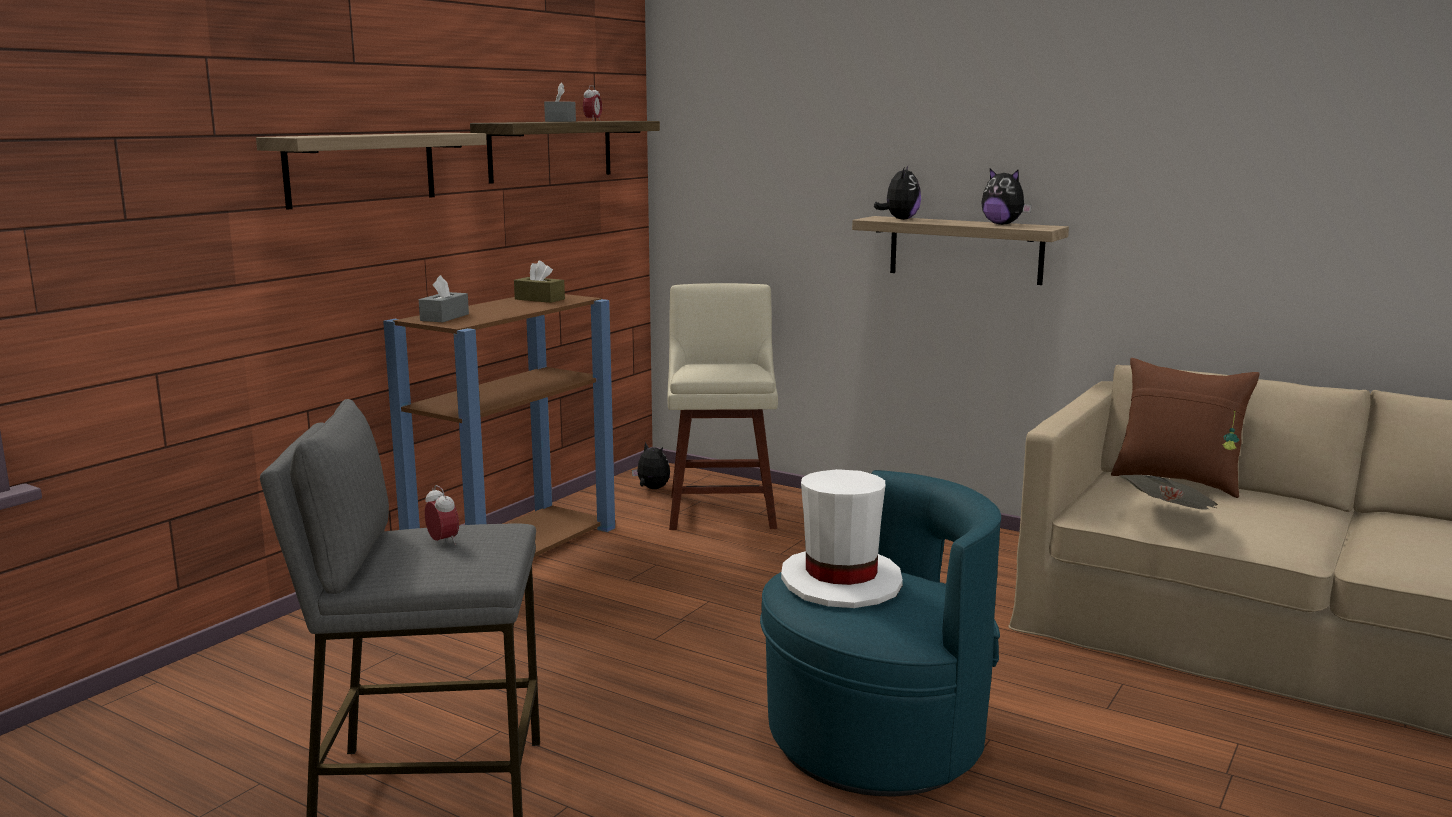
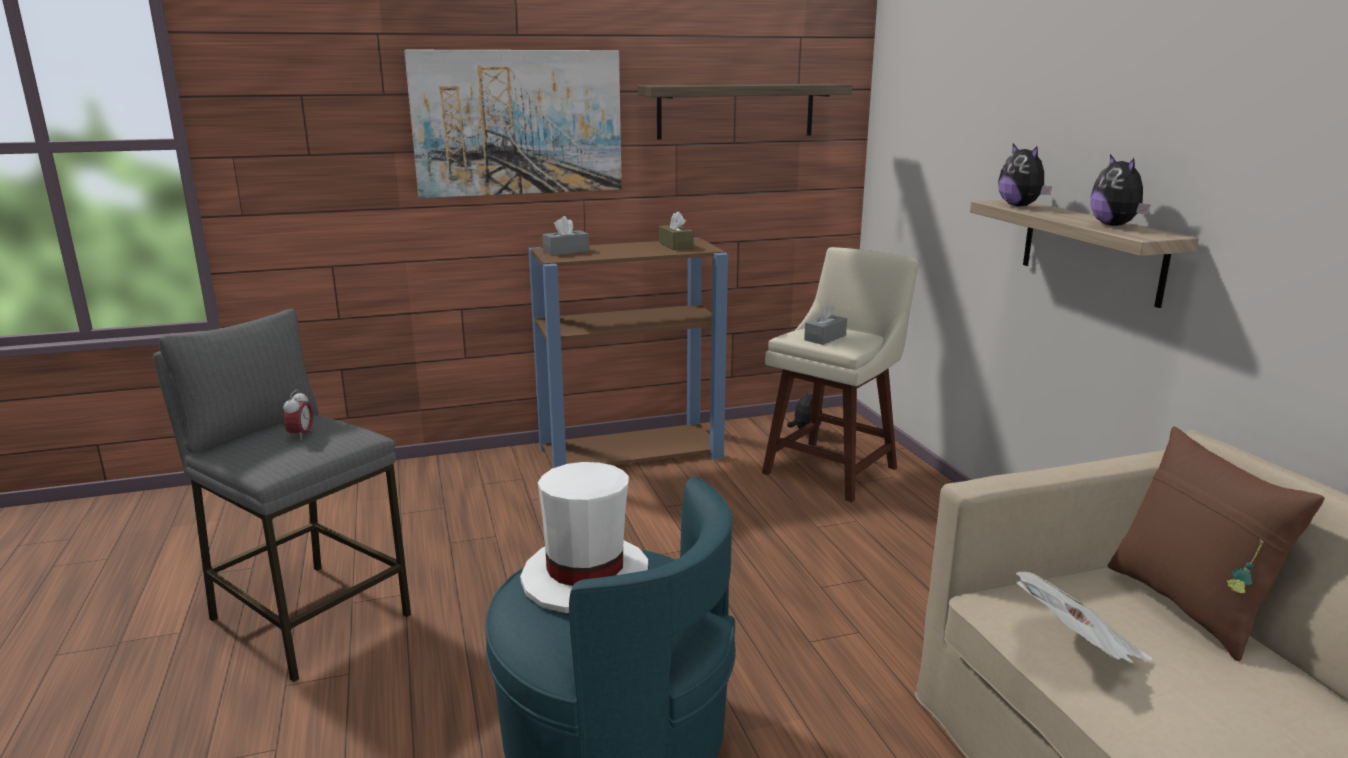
camera: 40 degrees right, 5 degrees up
shelf [256,133,487,210] -> picture [404,50,622,198]
grey tissue box [544,83,576,122] -> grey tissue box moved to [804,303,847,345]
alarm clock [583,85,602,121] -> none
plush toy [874,166,921,220] -> plush toy turned 105 degrees clockwise [998,144,1052,206]

